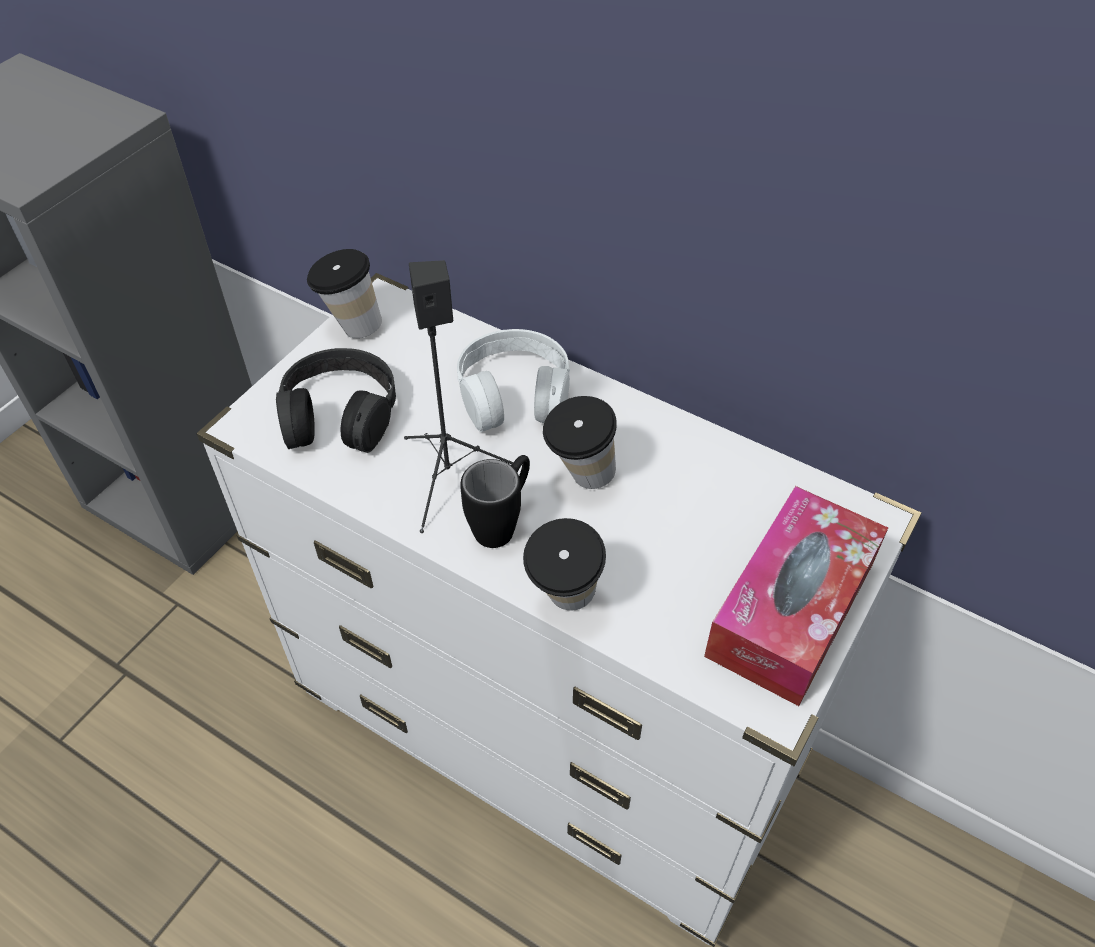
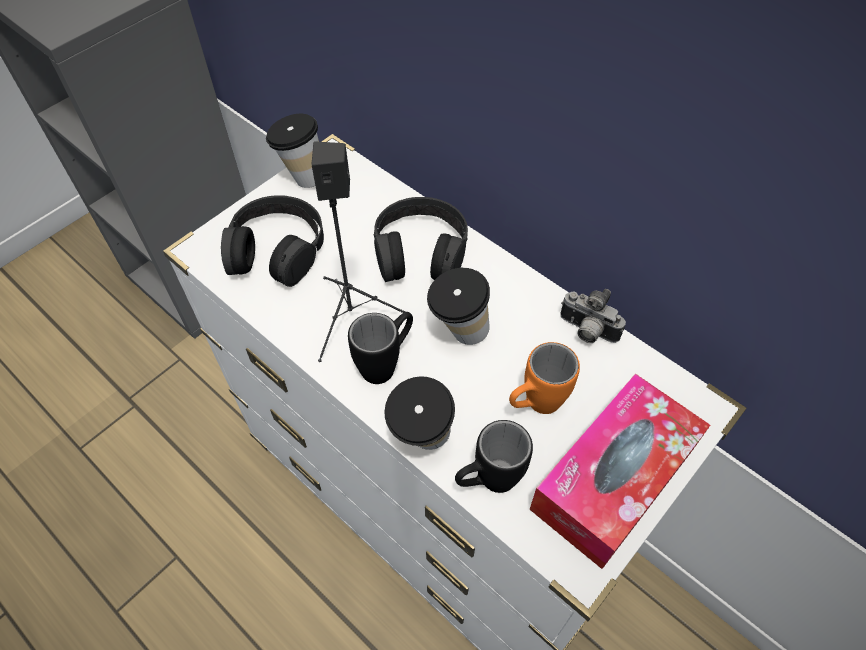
camera: 10 degrees right, 5 degrees up
white headphones [457,329,570,432] -> black headphones [374,197,468,282]
none -> black mug [455,420,533,493]
none -> orange mug [509,342,580,414]
none -> camera [560,289,626,343]

